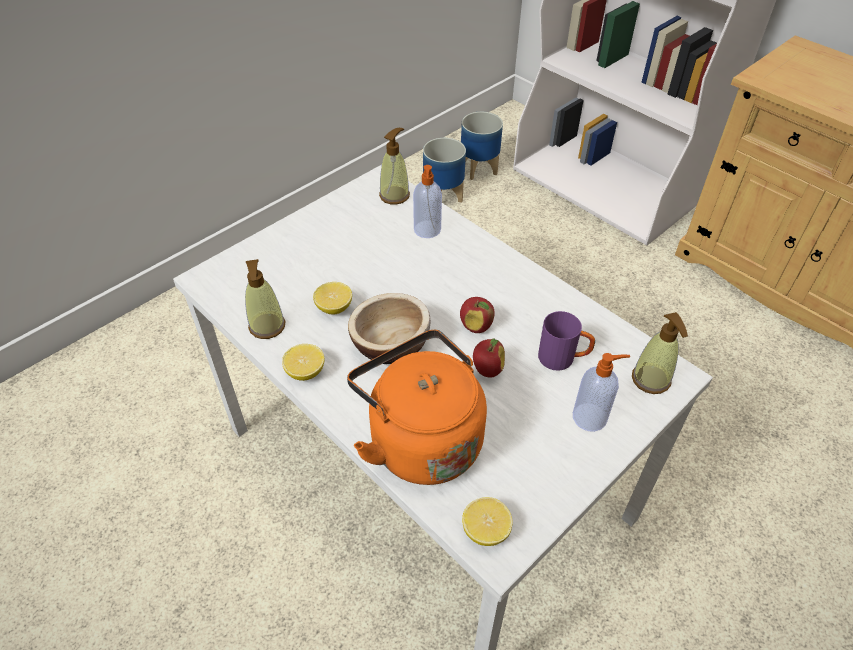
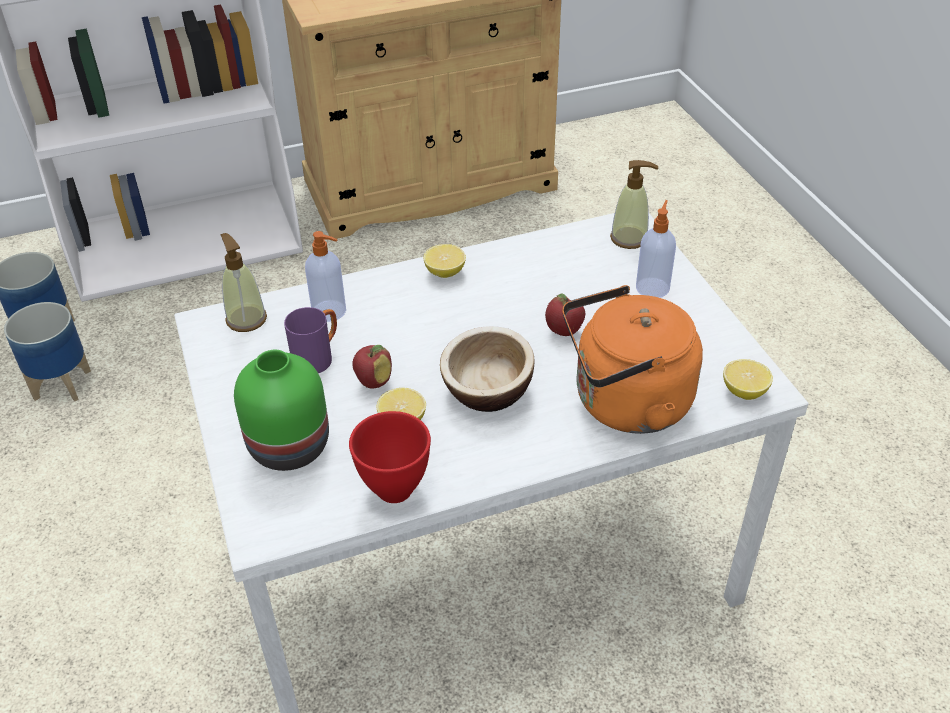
camera: 65 degrees left, 5 degrees down
soap dispenser [245,259,286,339] -> red bowl [349,411,431,503]
lemon [282,344,324,381] -> lemon moved to [424,244,466,278]
apple [460,297,494,333] -> apple moved to [352,345,392,389]
purple mug [538,311,595,371] -> purple mug moved to [284,307,337,373]
none -> green vase [234,350,329,471]

